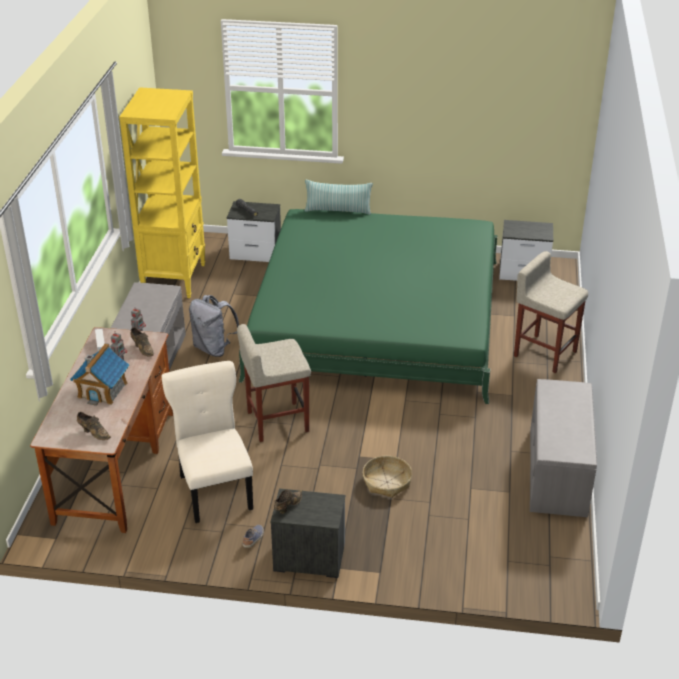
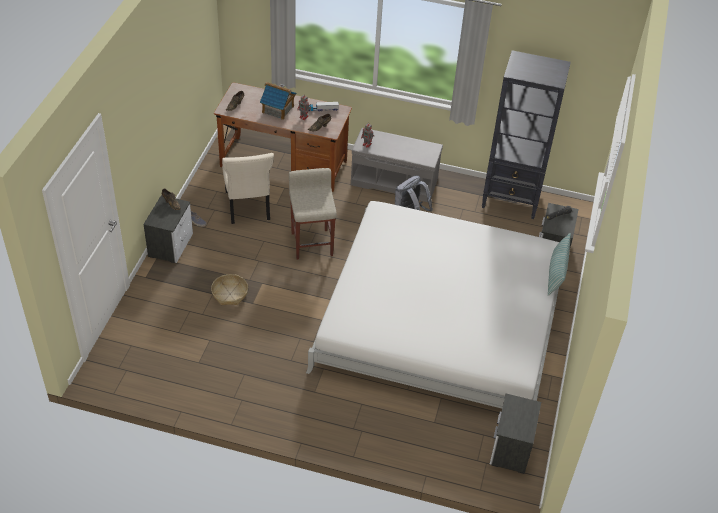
camera: 95 degrees right, 10 degrees up
yellow bookcase [119,87,205,298] -> black bookcase [482,50,571,219]
beige chair [162,361,253,523] -> beige chair turned 90 degrees clockwise [222,153,274,224]
green bed [239,209,497,404] -> white bed [306,201,559,409]
beige stool [514,251,588,373] -> none
grey bench [530,379,597,517] -> none

